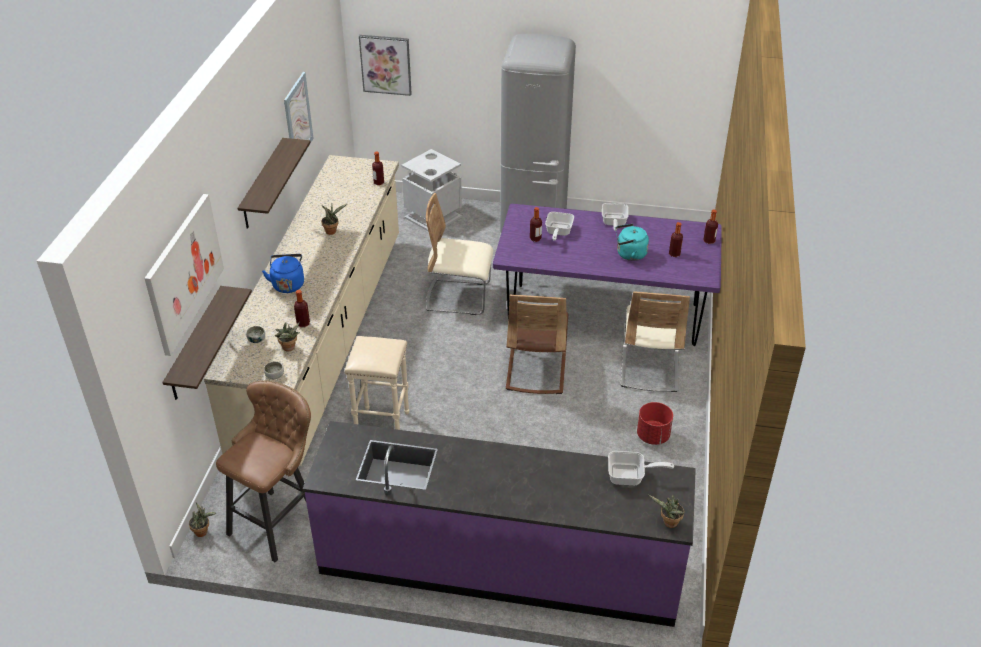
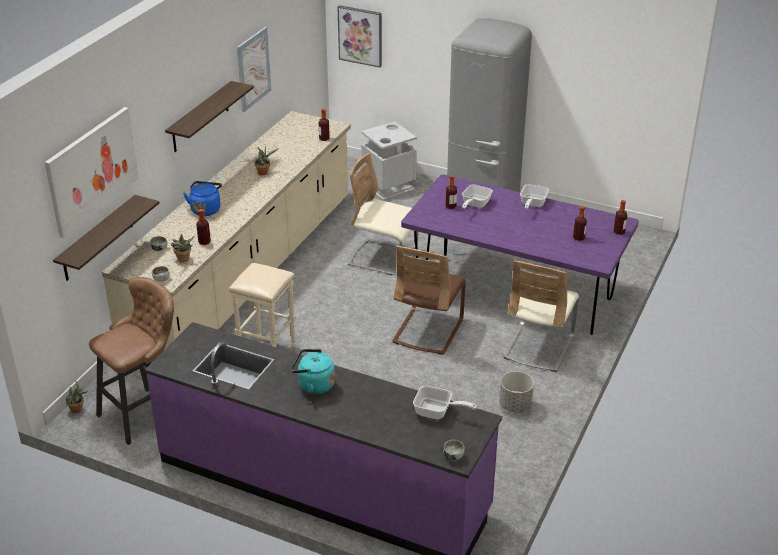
camera: 15 degrees right, 5 degrees down
turquoise kettle [615,224,649,261] -> turquoise kettle moved to [291,349,335,394]
red planter [637,402,673,445] -> grey planter [499,371,534,413]
potted plant [649,495,684,528] -> bowl [443,440,465,460]

